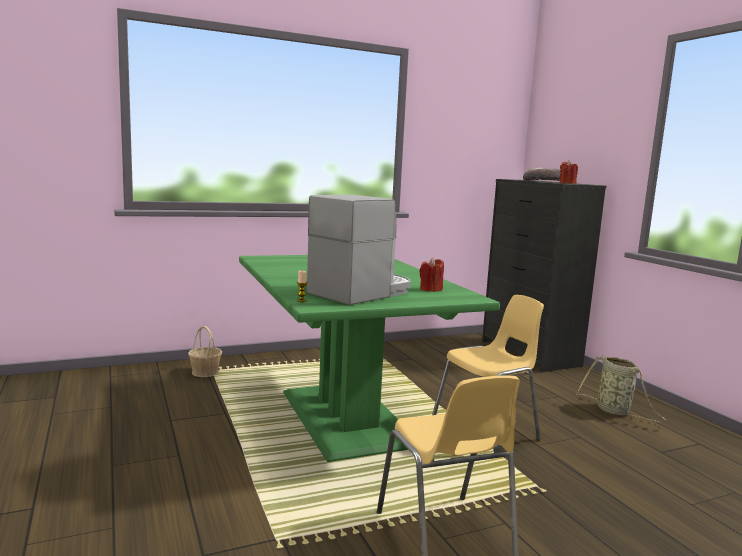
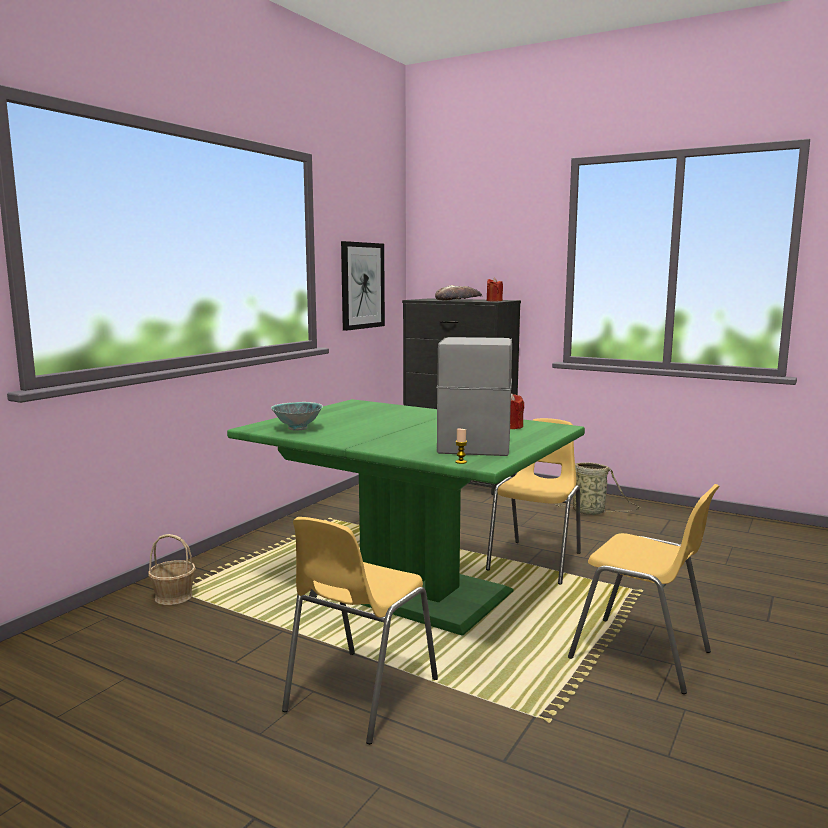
camera: 35 degrees left, 0 degrees up
none -> bowl [271,402,323,431]
none -> yellow chair [282,517,438,744]
none -> picture [341,241,385,331]

